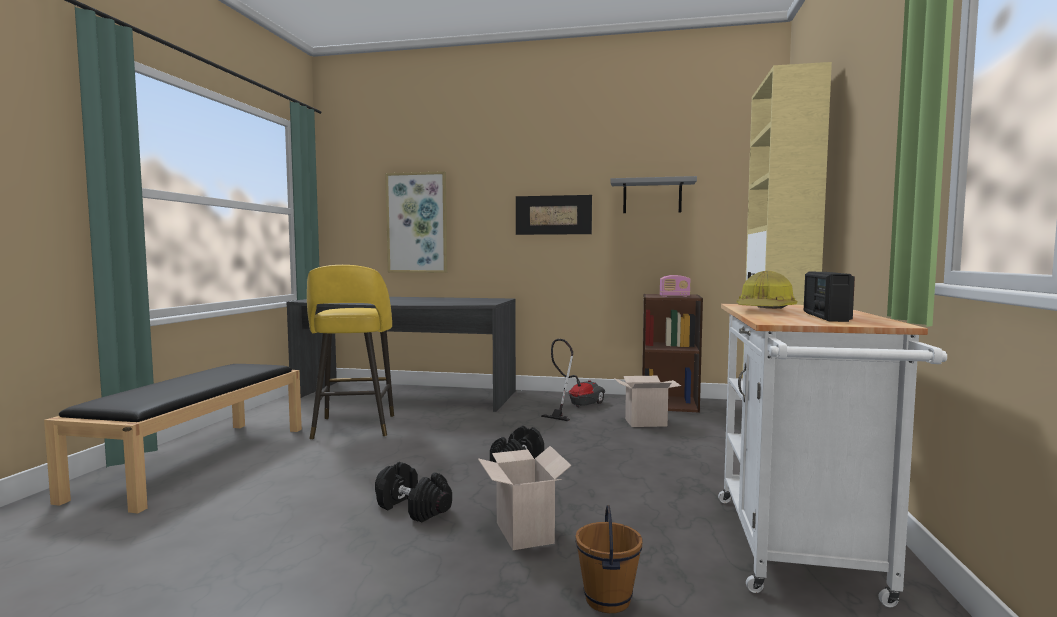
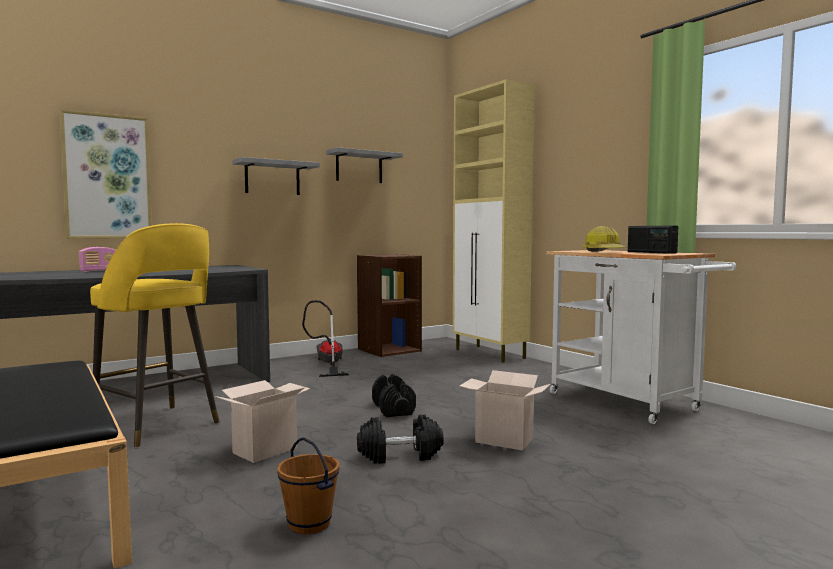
camera: 45 degrees left, 0 degrees up
picture [516,195,592,235] -> grey shelf [232,157,320,195]
brown bucket [575,505,642,613] -> brown bucket moved to [277,437,340,535]
cardboard box [614,376,681,427] -> cardboard box moved to [215,380,310,463]
radio [660,275,690,297] -> radio moved to [79,247,116,272]

